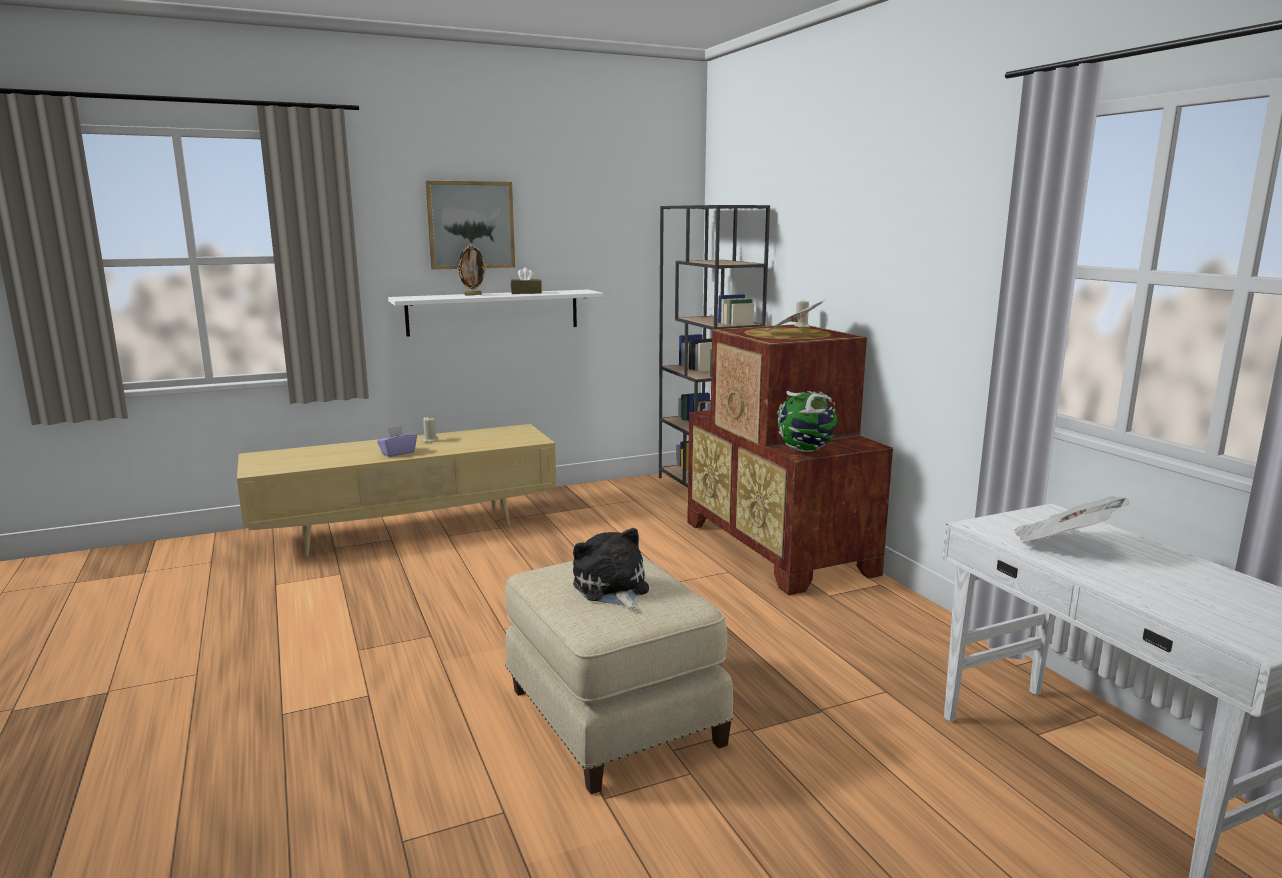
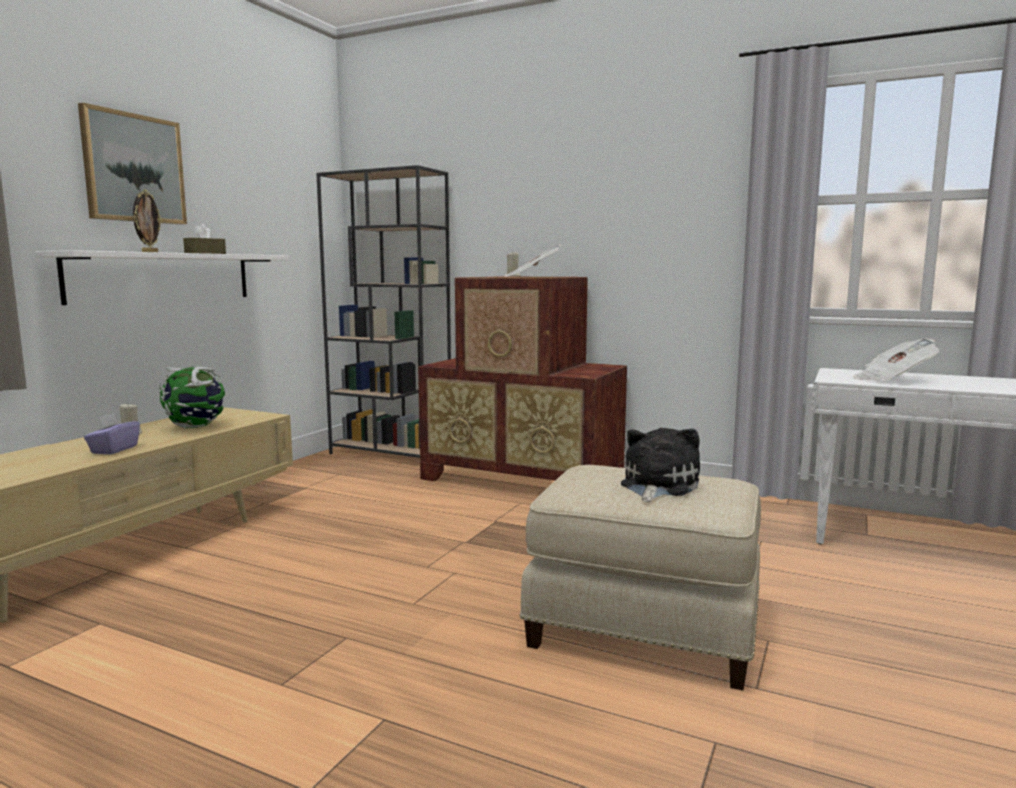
camera: 40 degrees left, 5 degrees down
plush toy [573,528,649,610] -> plush toy turned 90 degrees clockwise [621,428,700,502]
globe [777,391,837,452] -> globe moved to [159,365,225,429]

